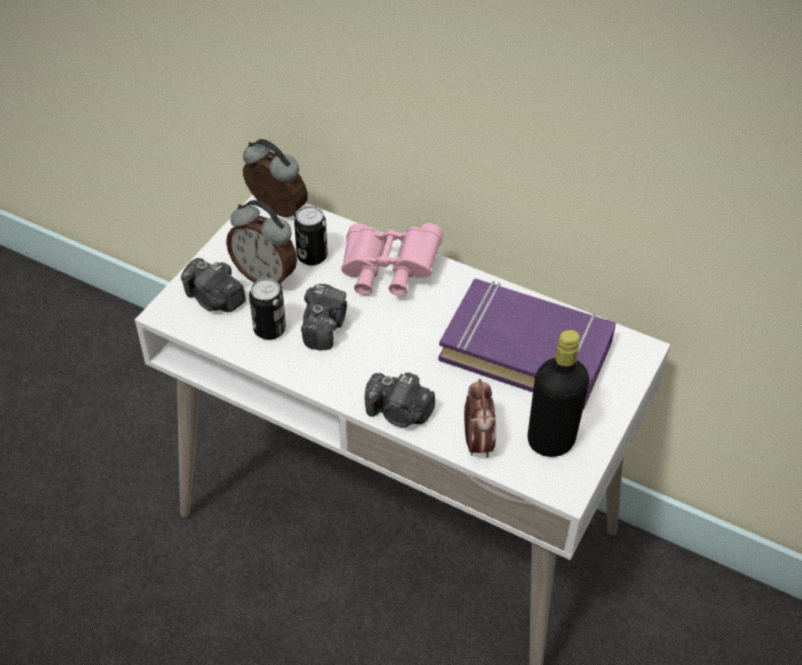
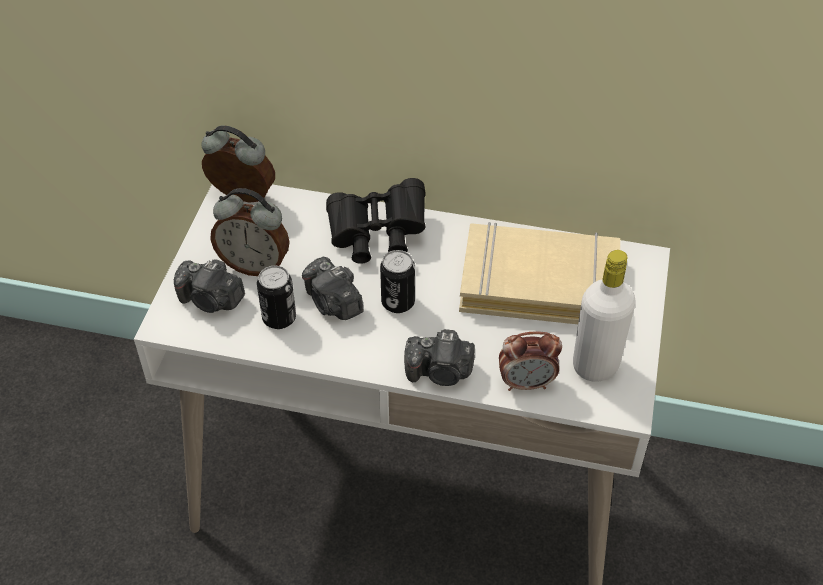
camera: 15 degrees left, 0 degrees up
can [294,206,328,266] -> can moved to [380,250,415,313]
camera [301,284,347,350] -> camera turned 150 degrees clockwise [302,257,363,320]
pink binoculars [341,223,443,296] -> black binoculars [326,178,426,264]
purple book [438,279,616,410] -> beige book [459,222,620,324]
alarm clock [464,379,496,458] -> alarm clock turned 105 degrees clockwise [499,331,562,391]
black bottle [528,330,589,457] -> white bottle [573,250,635,382]

